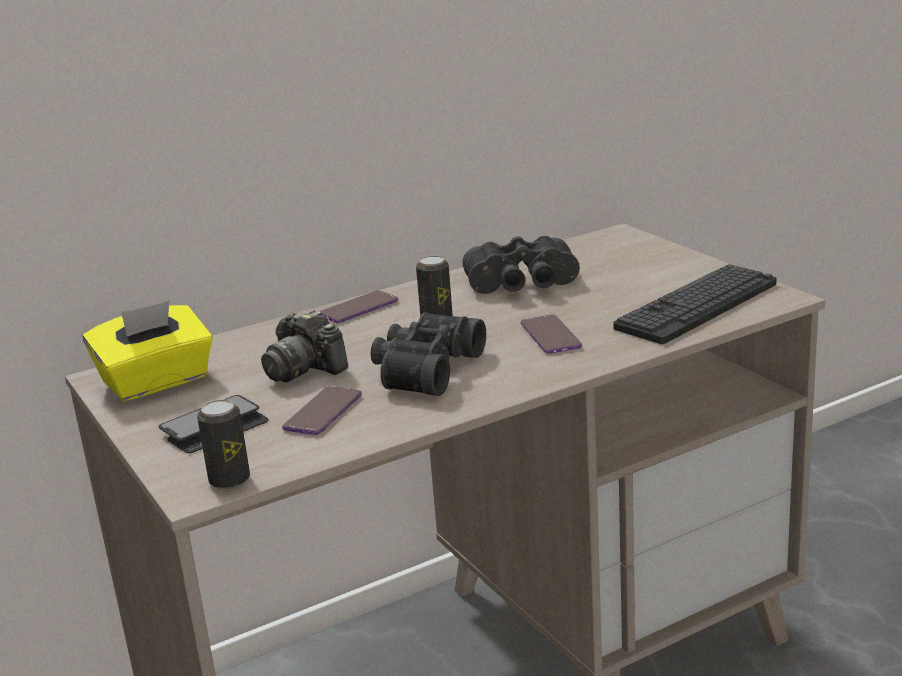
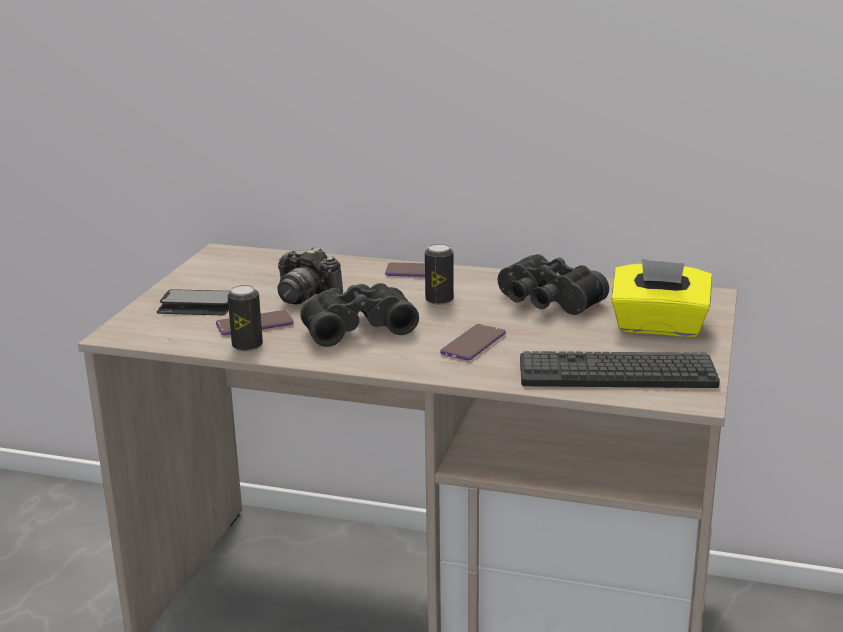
camera: 45 degrees right, 0 degrees up
yellow tissue box [83,300,213,402] -> yellow tissue box moved to [611,259,712,337]
can [197,400,250,489] -> can moved to [227,285,263,351]
camera [261,310,349,382] -> camera turned 60 degrees counterclockwise [278,247,343,305]

